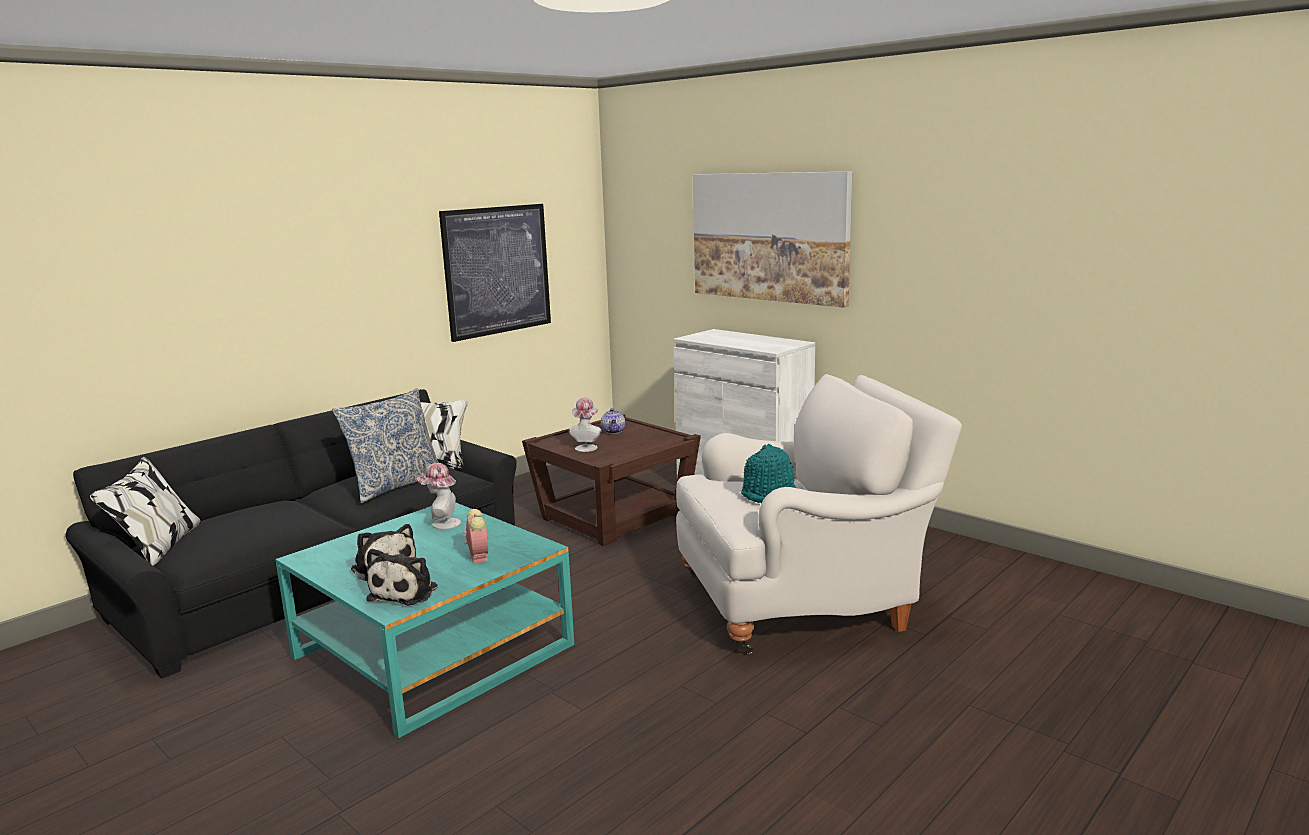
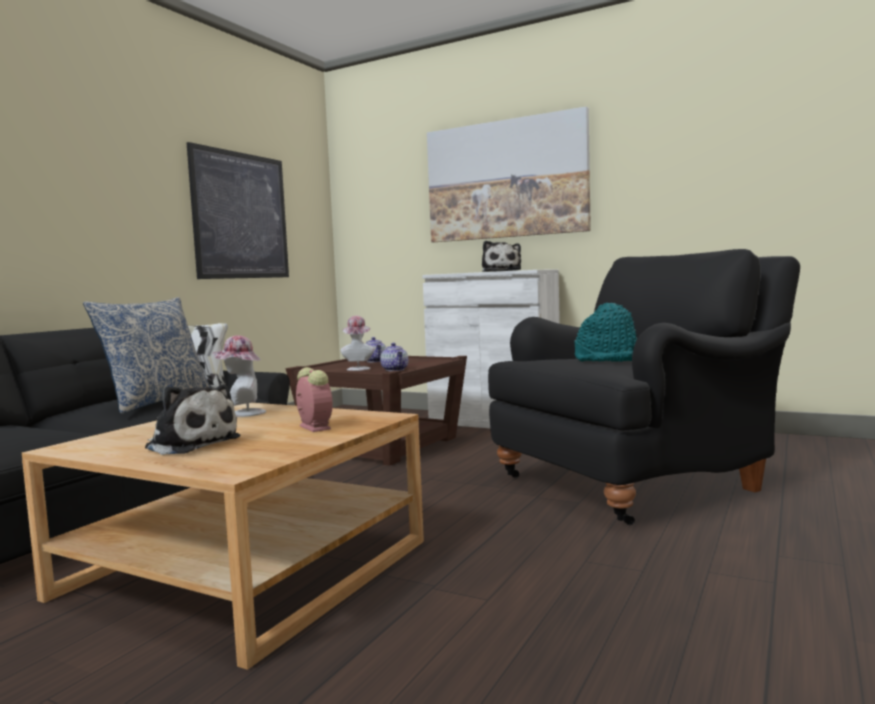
camera: 15 degrees left, 10 degrees down
turquoise coffee table [275,502,574,738] -> beige coffee table [22,403,424,670]
plush toy [366,548,438,606] -> plush toy moved to [482,241,521,272]
white armchair [676,374,962,654] -> black armchair [488,249,800,525]
none -> teapot [380,343,408,371]

